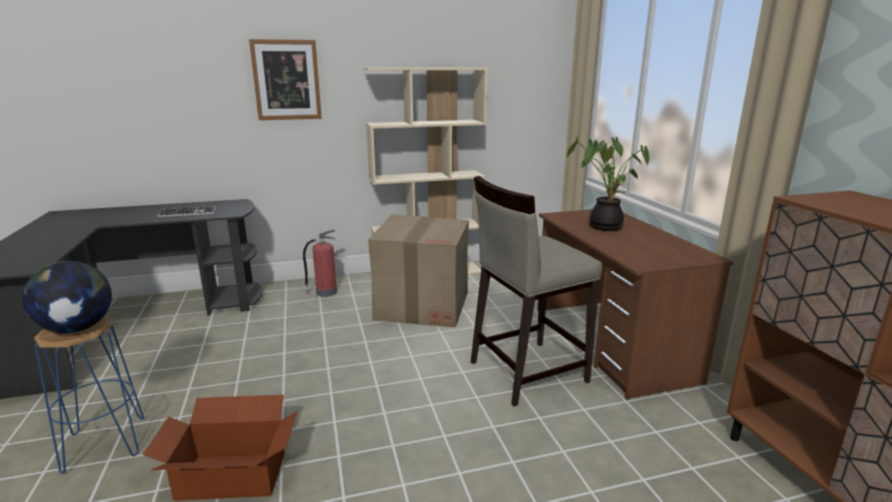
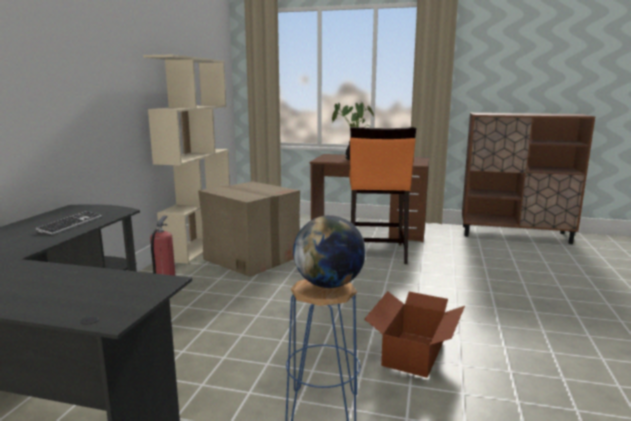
camera: 60 degrees left, 5 degrees down
picture [249,39,322,120] -> none
beige stool [471,176,602,406] -> orange stool [349,127,416,264]

